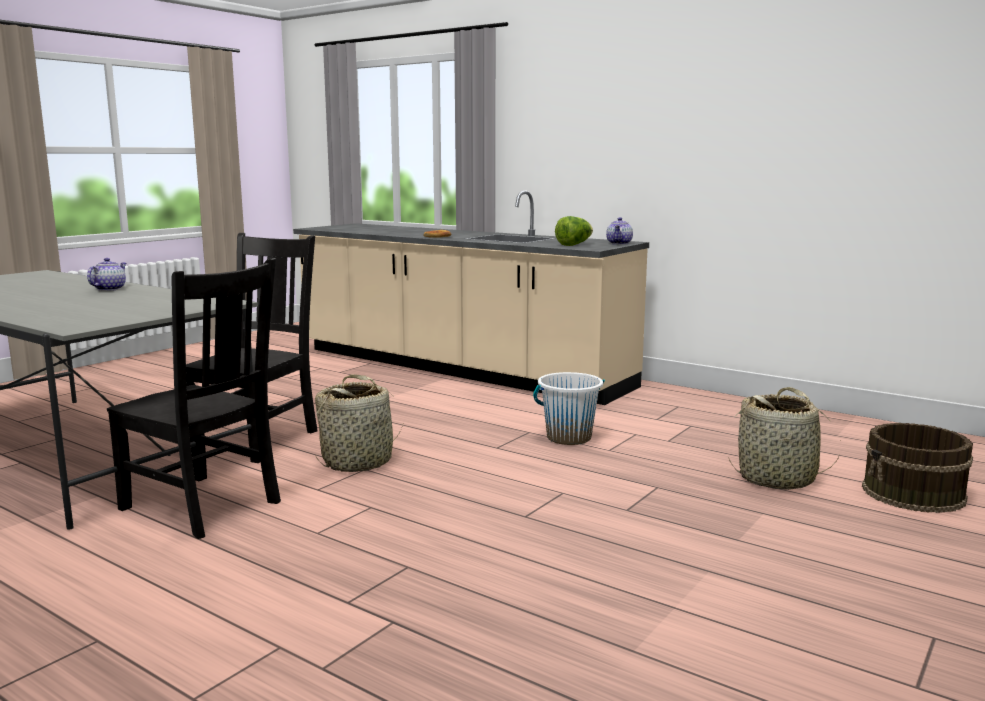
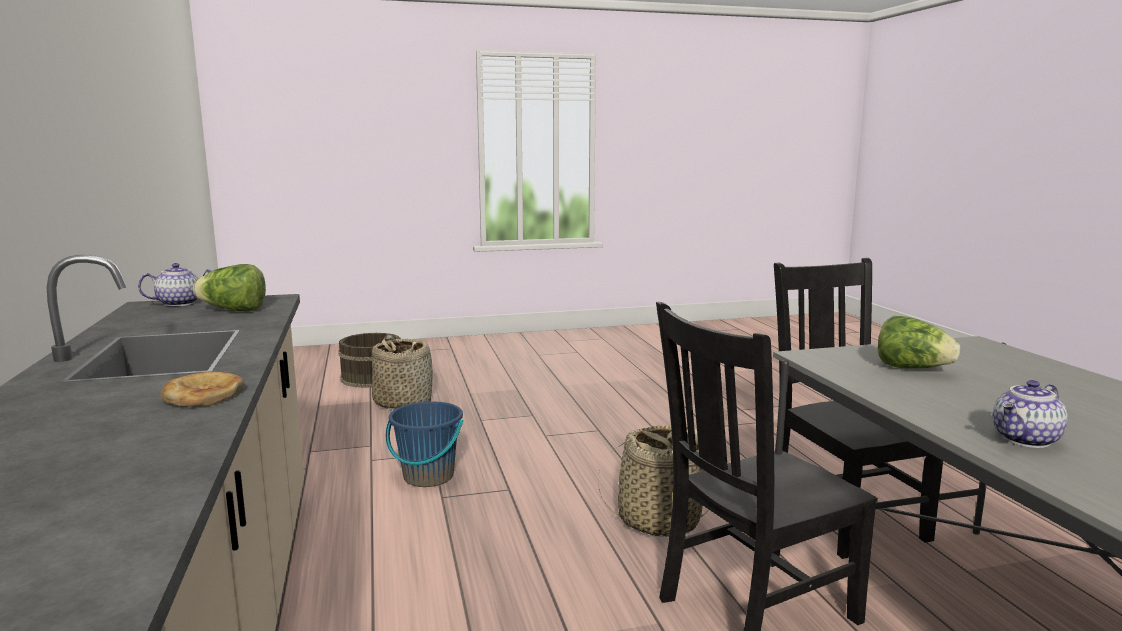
camera: 140 degrees left, 0 degrees up
white bucket [533,372,605,445] -> blue bucket [385,401,463,487]
none -> lettuce [878,316,960,369]

